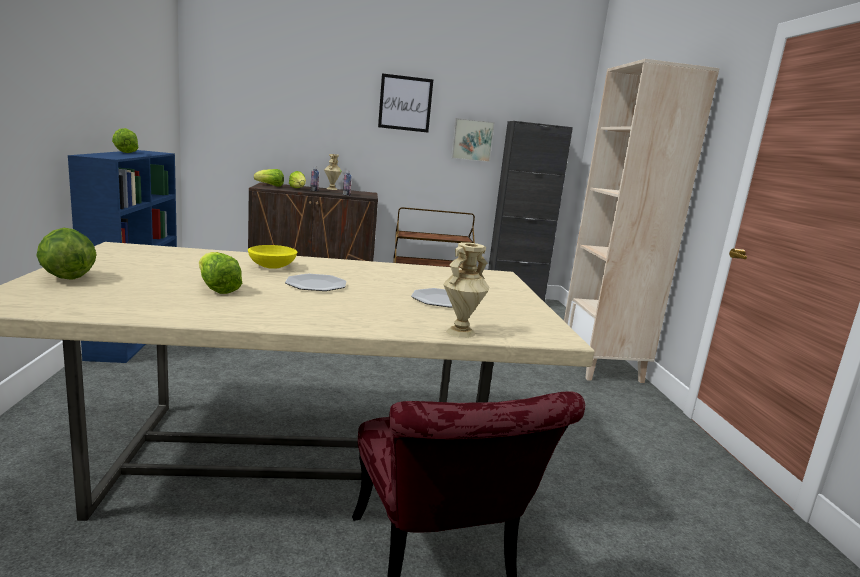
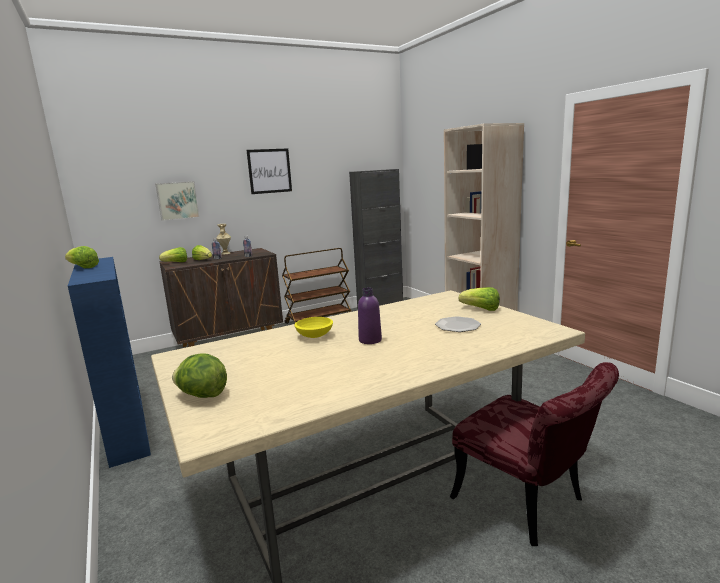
camera: 20 degrees left, 0 degrees up
lettuce [199,252,242,294] -> lettuce moved to [459,287,500,311]
plate [285,274,346,291] -> purple bottle [358,288,382,344]
beige vase [443,242,489,338] -> none
picture [451,118,495,162] -> picture moved to [155,181,200,221]

